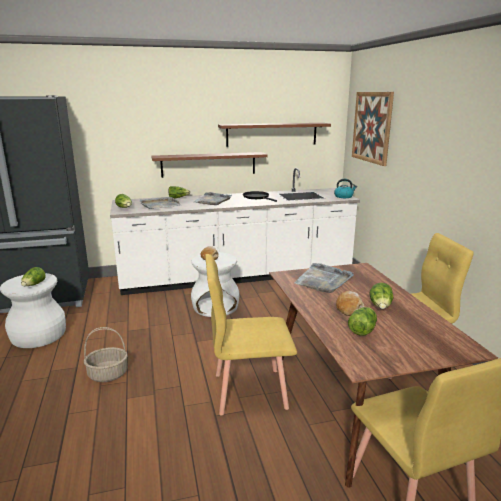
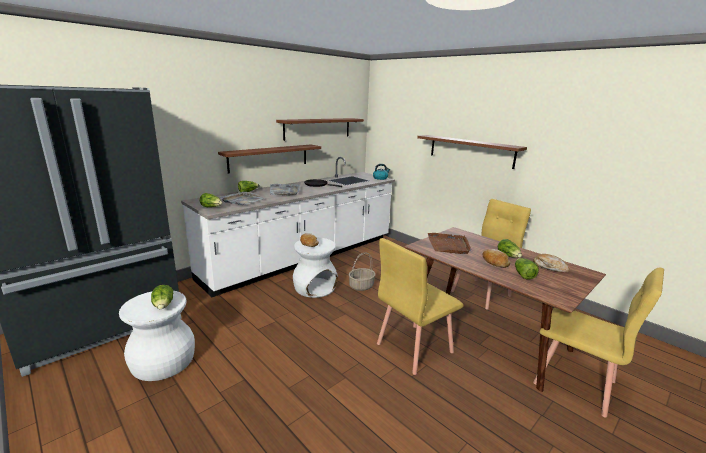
camera: 30 degrees left, 0 degrees up
basket [84,327,128,382] -> basket moved to [349,252,375,291]
grey tray [294,263,354,293] -> brown tray [428,233,472,254]
picture [352,92,394,166] -> none
none -> brown shelf [417,135,527,169]
none -> bread [533,254,569,273]

